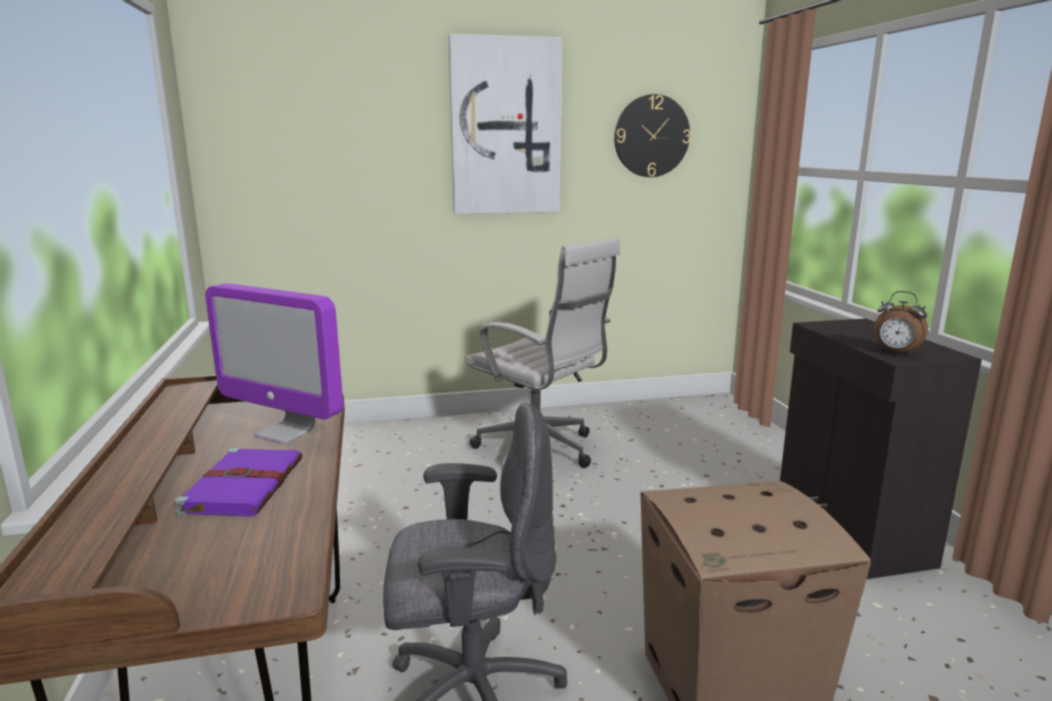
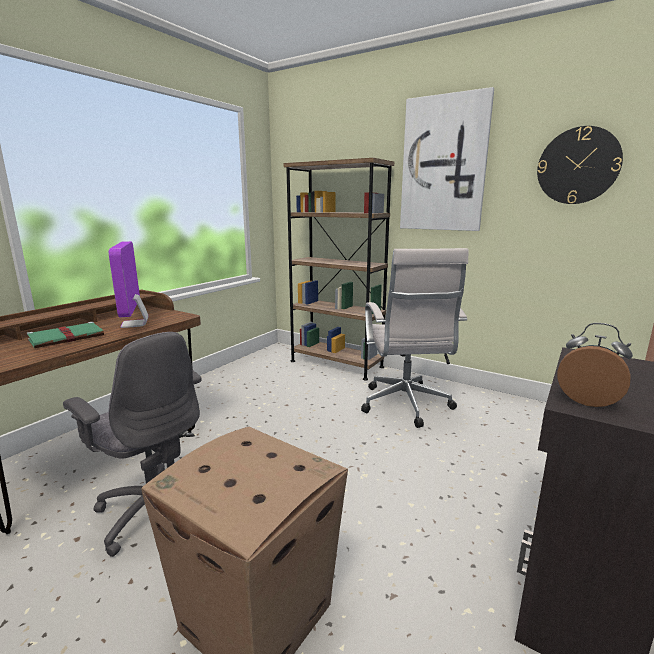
camera: 45 degrees right, 0 degrees up
purple book [174,448,303,517] -> green book [27,322,104,348]
alarm clock [874,291,928,356] -> alarm clock turned 135 degrees clockwise [557,323,633,407]
none -> brown bookcase [284,158,394,381]

